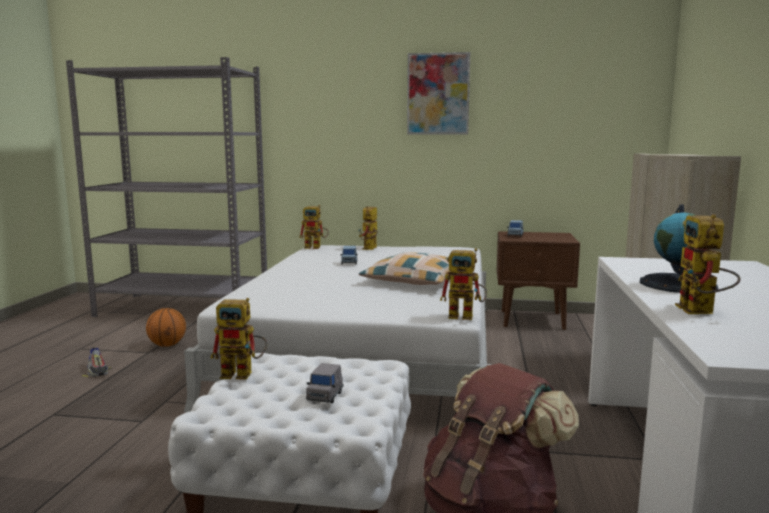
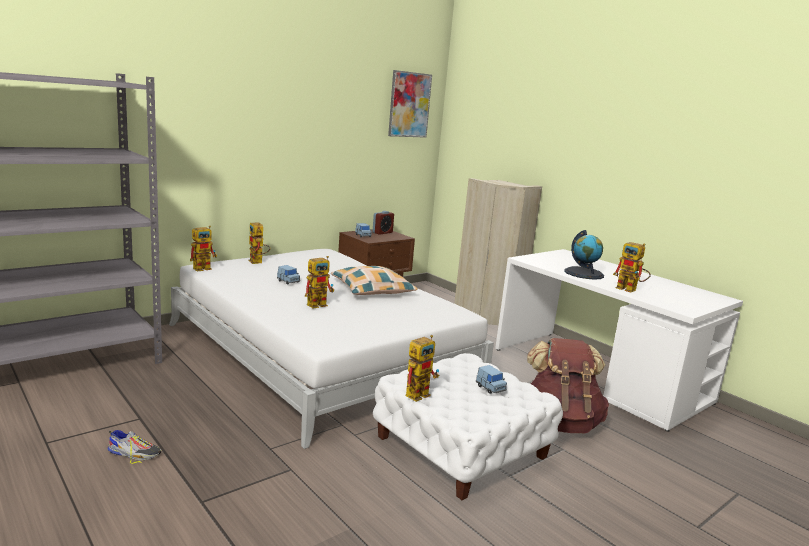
camera: 50 degrees left, 5 degrees up
basketball [146,308,186,347] -> none
grey toy car [306,363,343,404] -> blue toy car [476,365,507,394]
picture [407,52,470,135] -> picture moved to [388,70,432,138]
toy robot [440,248,487,320] -> toy robot moved to [305,256,335,308]
none -> alarm clock [372,211,394,235]

